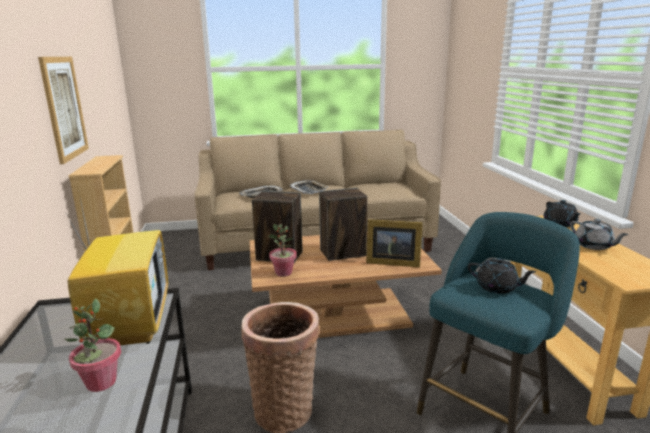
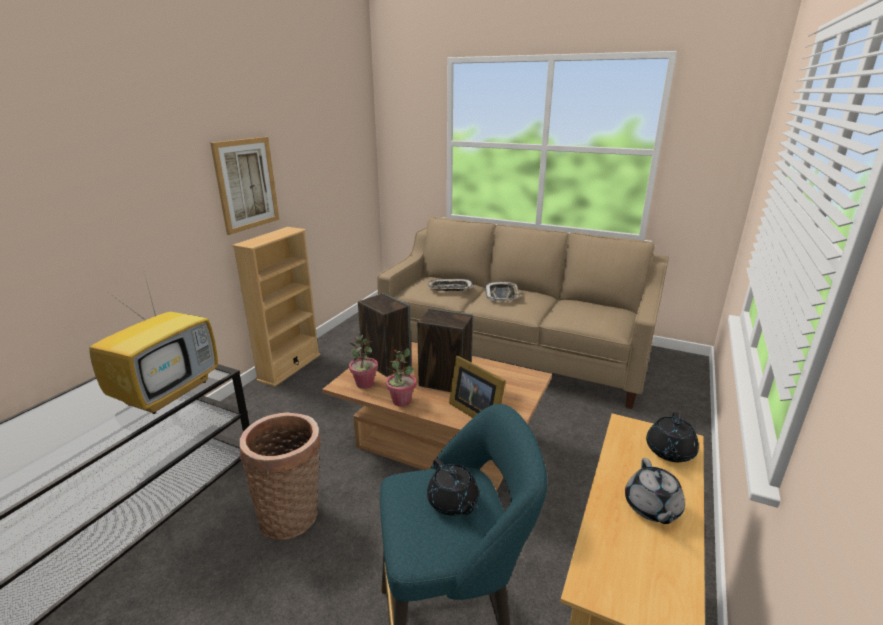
camera: 35 degrees right, 5 degrees up
potted plant [65,298,121,392] -> potted plant moved to [386,348,416,407]

